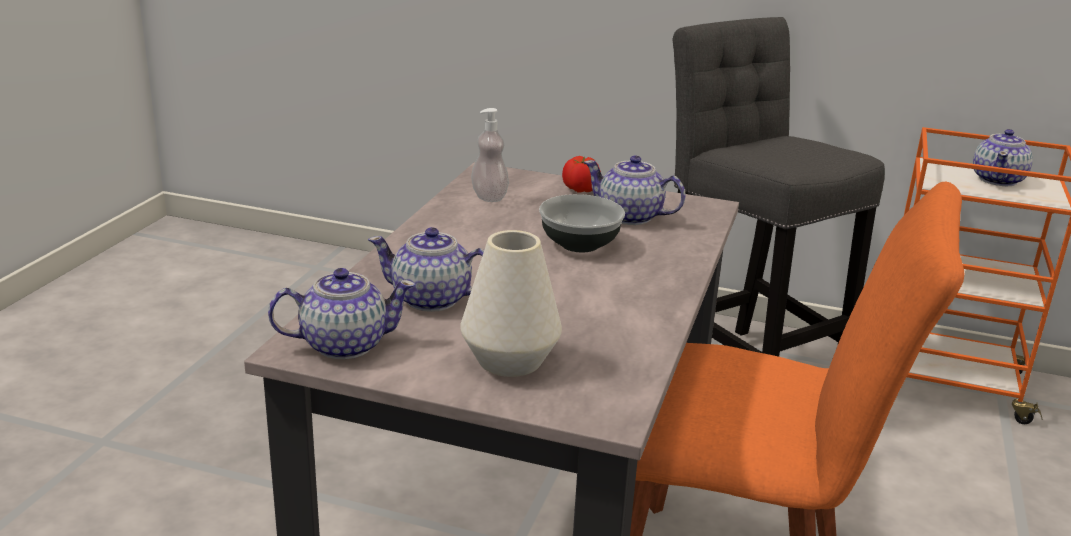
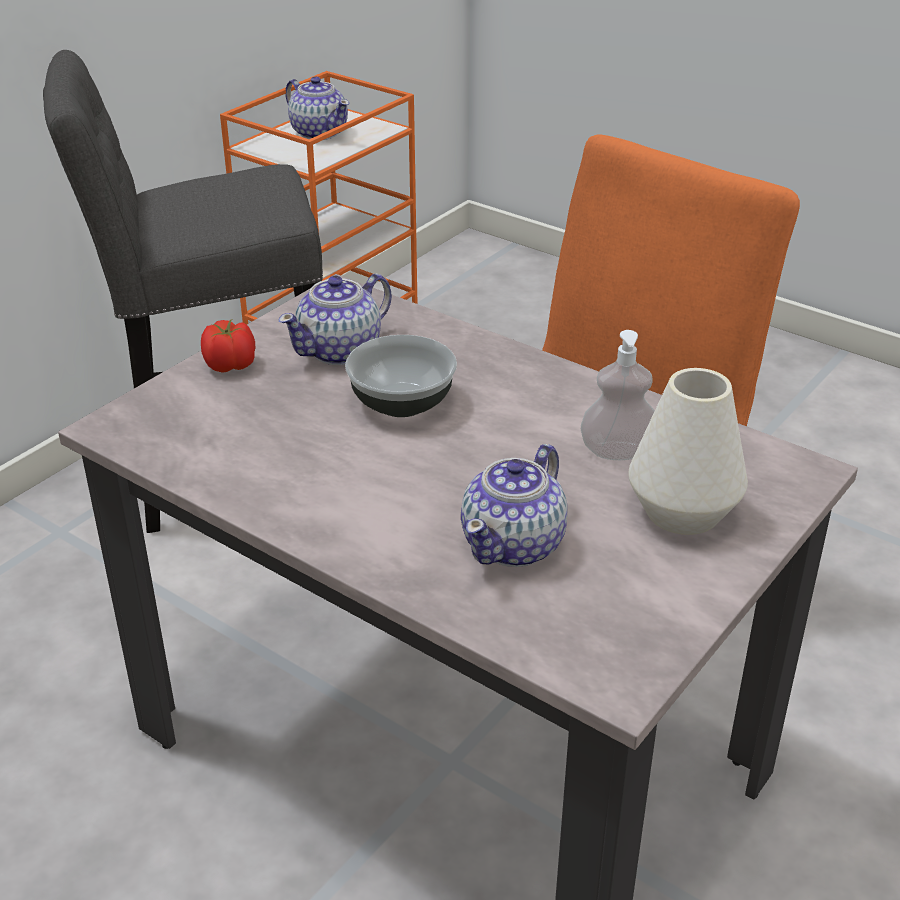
camera: 70 degrees left, 10 degrees up
teapot [268,268,416,359] -> none
soap dispenser [471,108,509,202] -> soap dispenser moved to [581,330,655,460]

